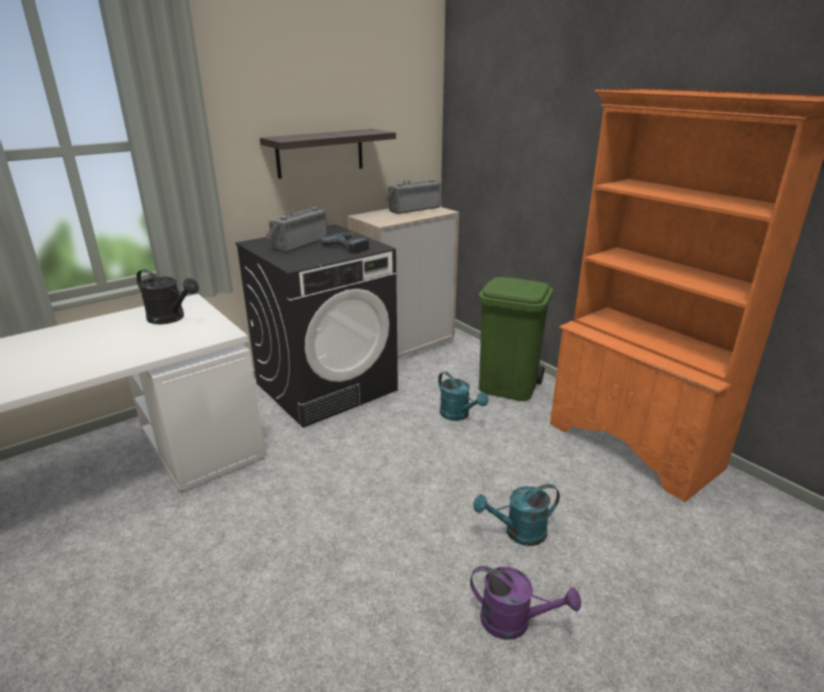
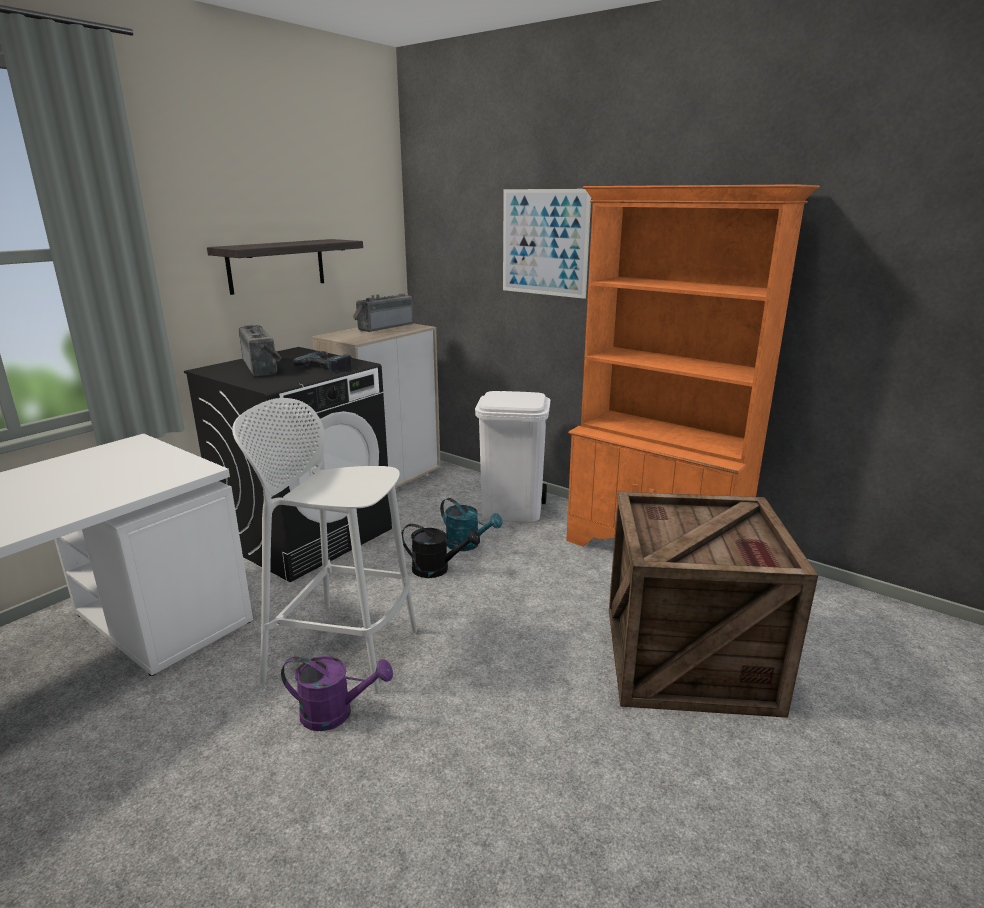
camera: 15 degrees left, 5 degrees down
black watering can [137,269,199,324] -> black watering can moved to [402,524,480,578]
radio [266,207,327,253] -> radio turned 135 degrees clockwise [239,325,282,376]
purple watering can [470,566,581,640] -> purple watering can moved to [281,656,393,731]
turquoise watering can [473,484,560,546] -> none
green trash can [479,277,553,401] -> white trash can [475,391,550,523]
none -> white stool [232,398,417,694]
none -> picture [503,189,591,299]
none -> crate [609,492,818,718]

